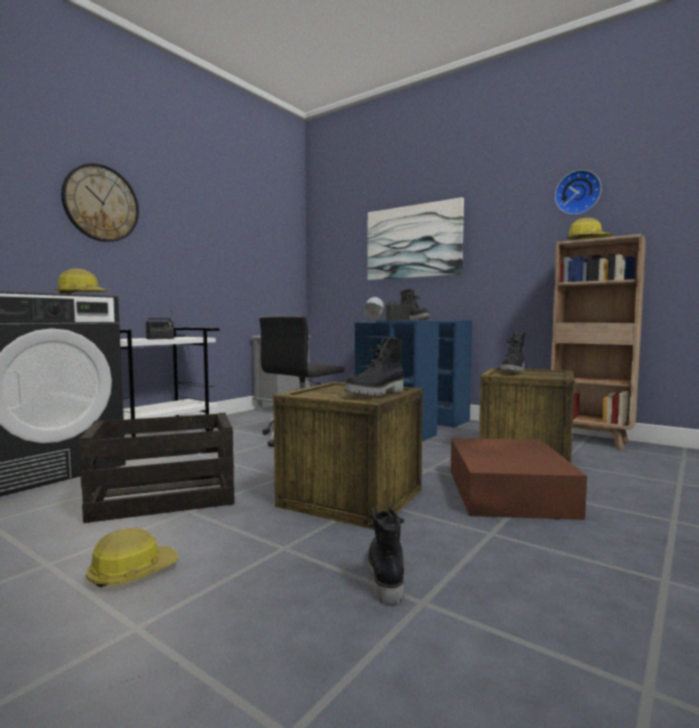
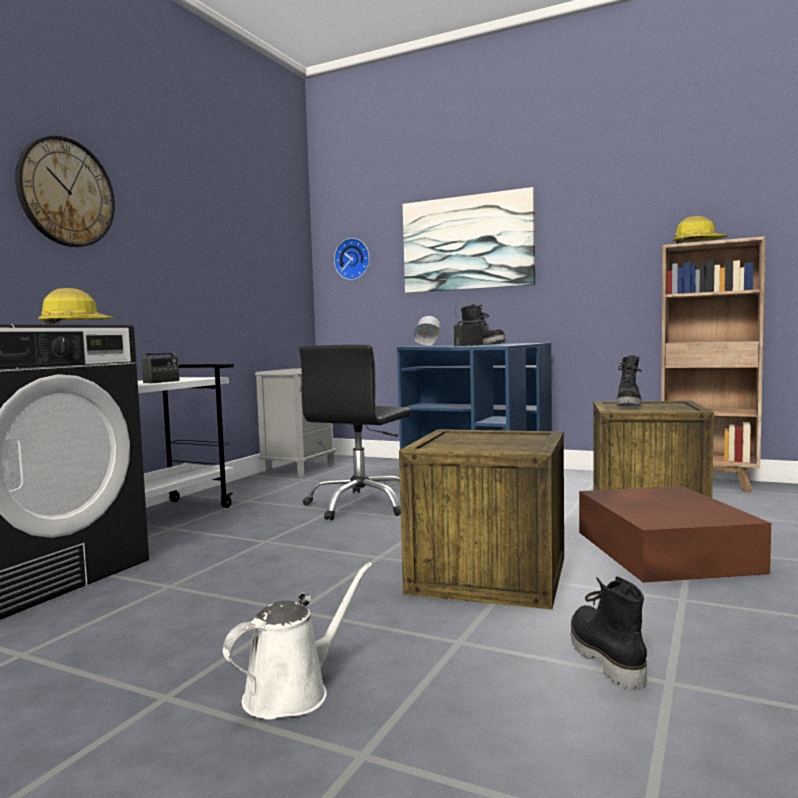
camera: 10 degrees left, 0 degrees up
crate [79,413,235,523] -> none
hard hat [86,528,179,588] -> white watering can [223,562,372,720]
black boot [344,336,404,395] -> none
wall clock [555,170,602,215] -> wall clock moved to [334,238,370,280]

